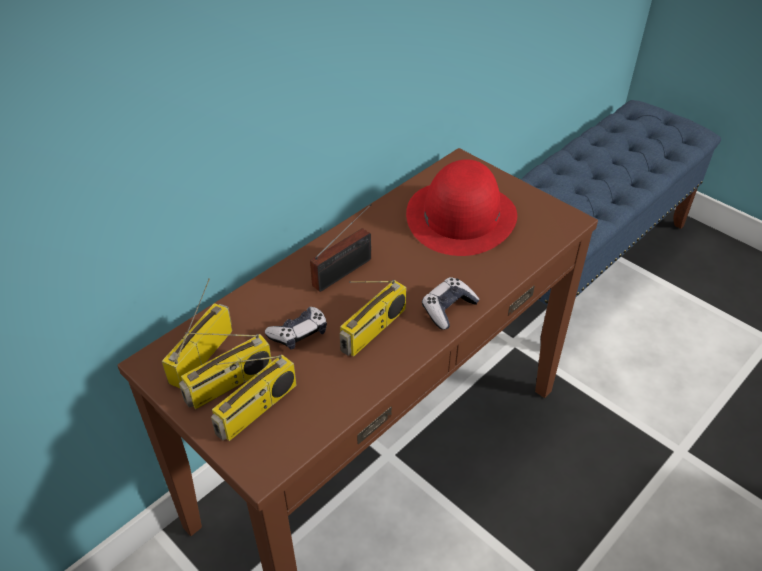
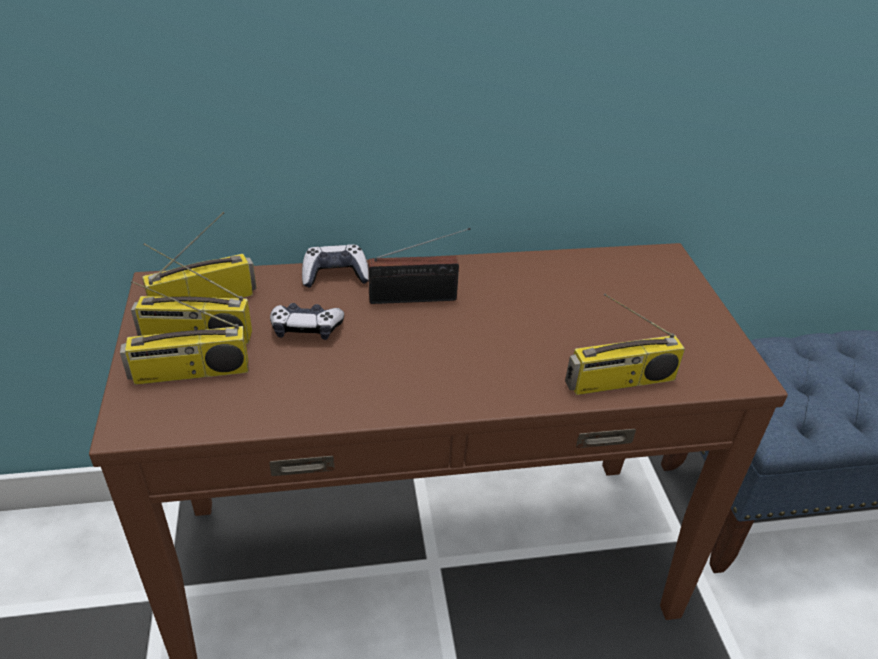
camera: 35 degrees right, 5 degrees down
radio [340,280,406,357] -> radio moved to [565,294,685,395]
red hat [406,159,517,256] -> none
game controller [422,277,480,330] -> game controller moved to [302,244,369,288]

